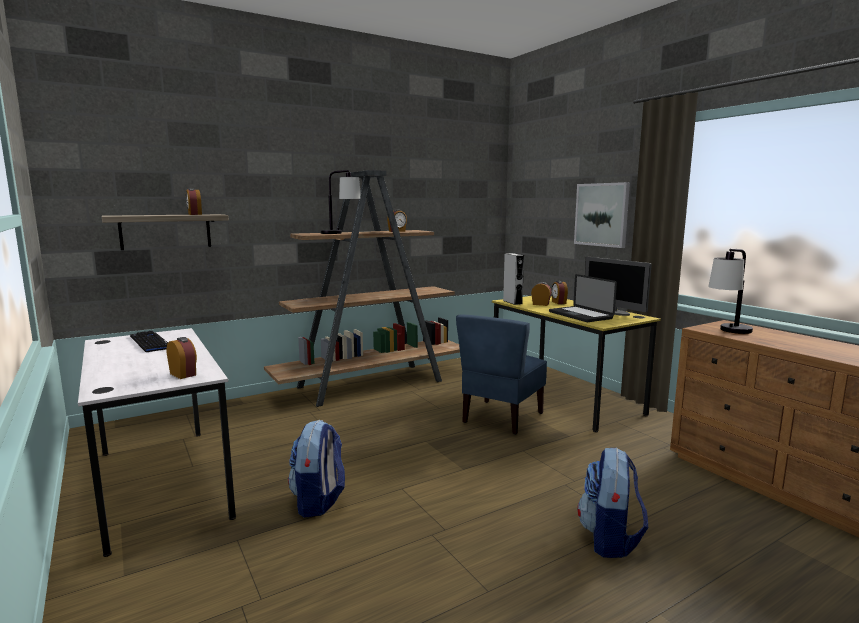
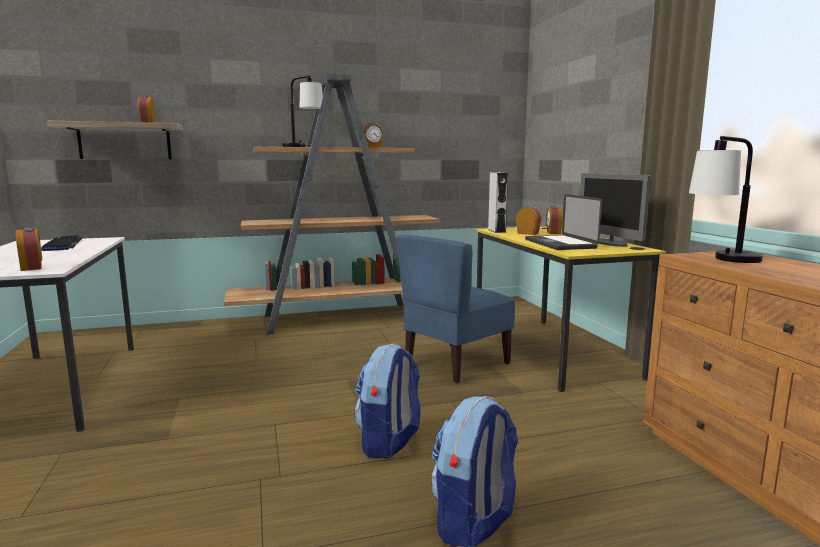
camera: 15 degrees right, 0 degrees up
backpack [288,420,345,517] -> backpack moved to [355,343,421,458]
picture [574,182,630,248] -> none

